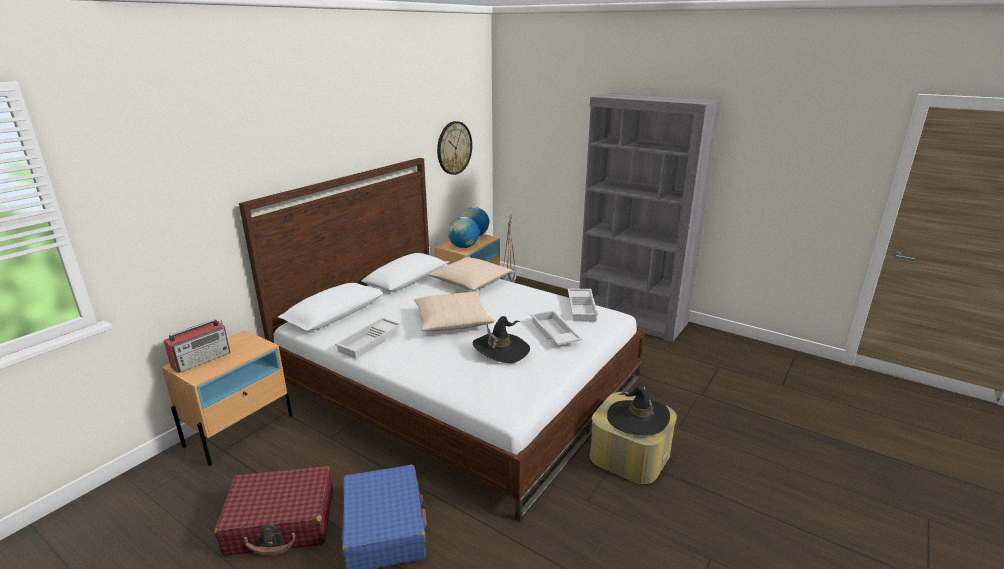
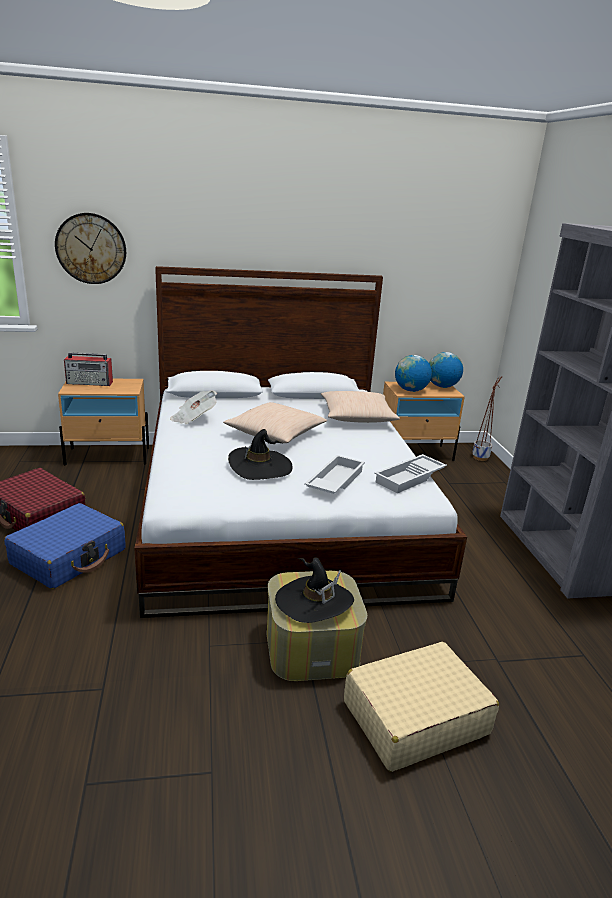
camera: 45 degrees right, 0 degrees up
white tray [335,317,402,359] -> newspaper [170,391,217,424]
wall clock [437,121,472,175] -> wall clock moved to [55,213,126,284]
none -> beige suitcase [344,642,499,772]

